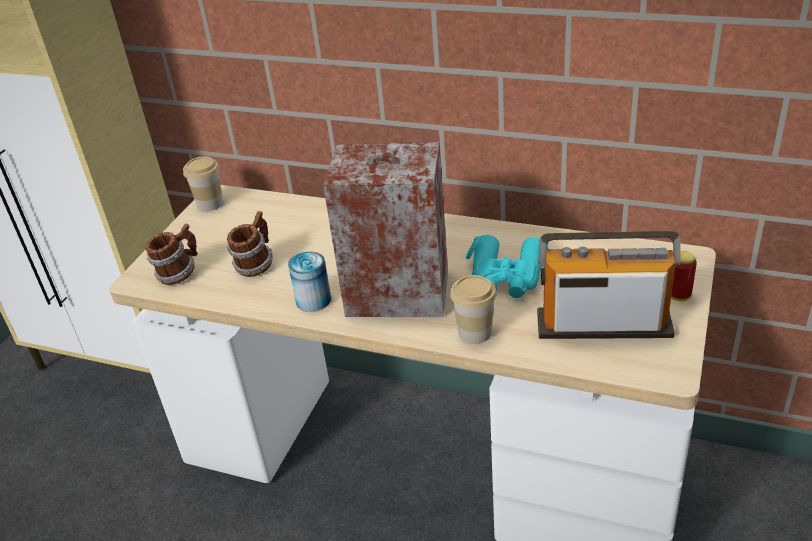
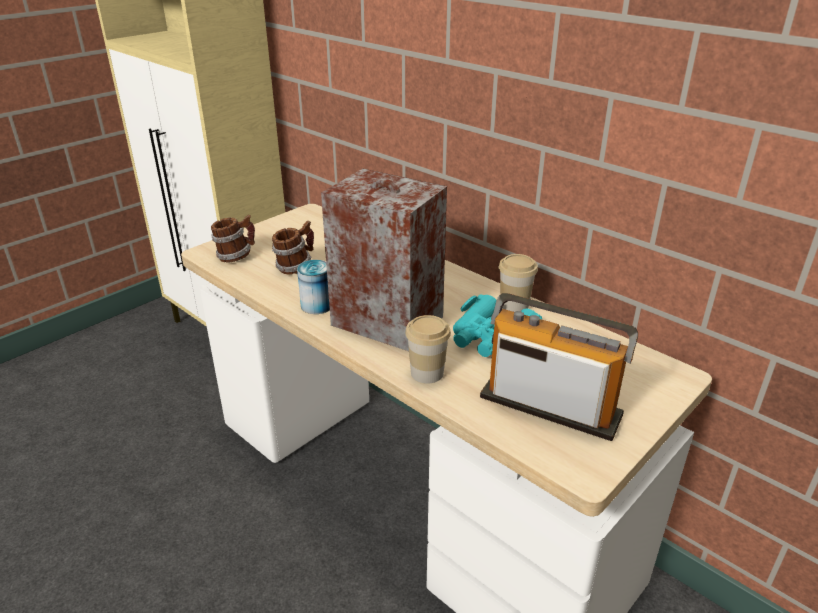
camera: 20 degrees right, 5 degrees down
cup [183,156,223,211] -> cup moved to [499,254,538,312]
can [671,251,697,301] -> none

